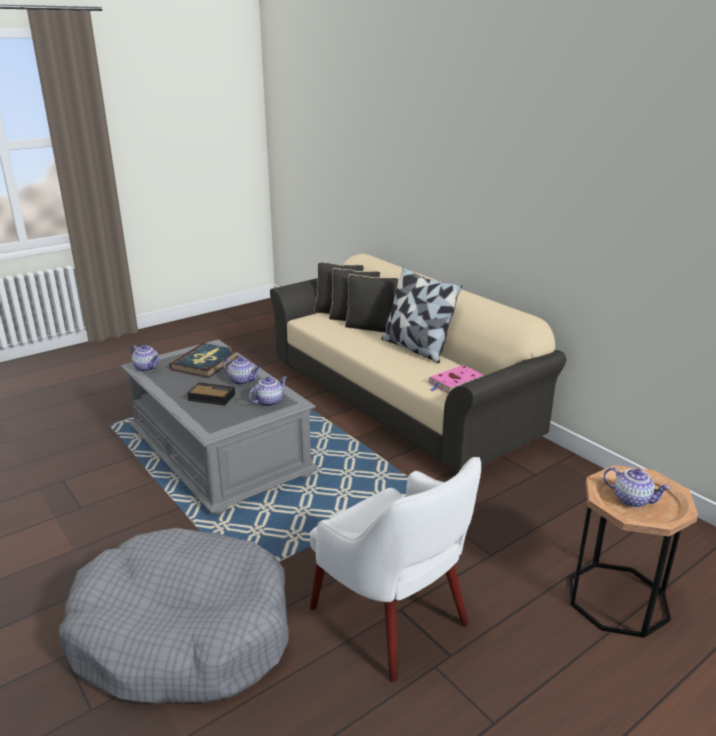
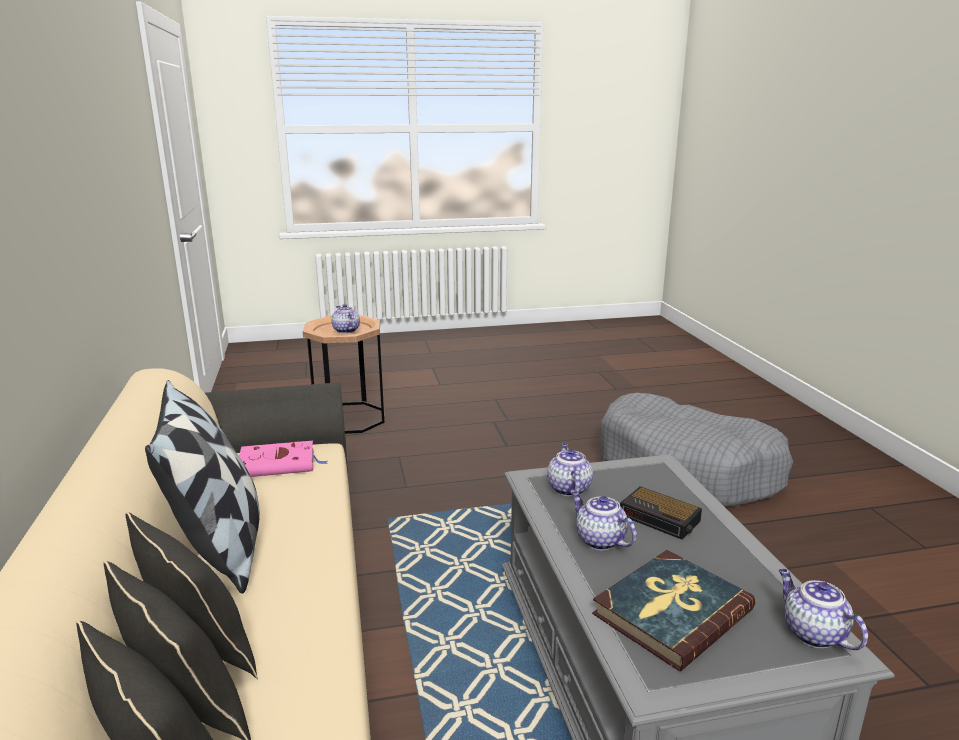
camera: 155 degrees left, 5 degrees down
teapot [249,376,287,407] -> teapot turned 105 degrees clockwise [547,444,593,496]
white armchair [310,457,481,682] -> none

